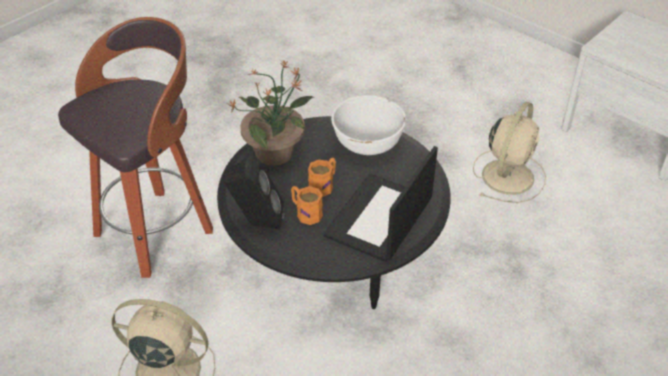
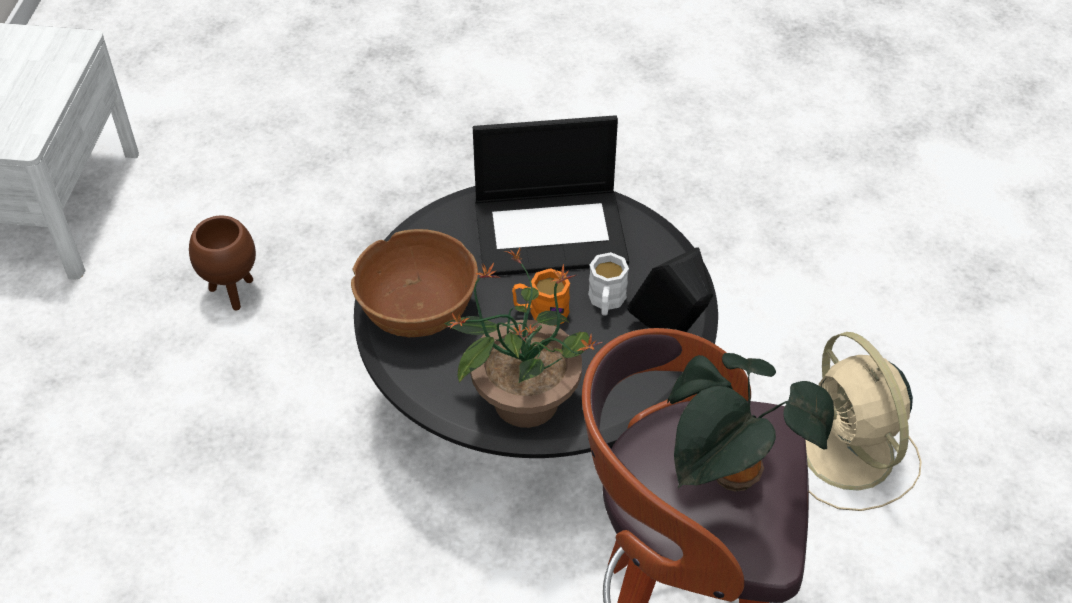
camera: 125 degrees left, 5 degrees up
orange mug [291,186,323,225] -> white mug [588,252,629,316]
white bowl [331,95,405,155] -> brown bowl [351,229,478,337]
beige fan [473,102,546,203] -> brown planter [189,216,256,311]
none -> potted plant [667,353,834,492]

